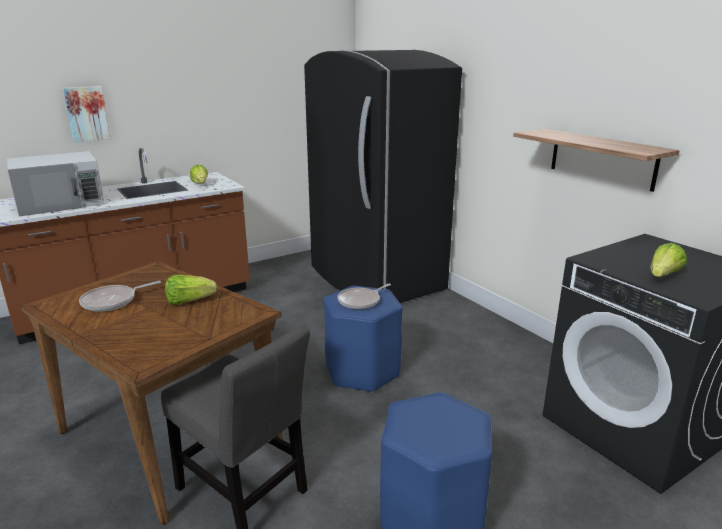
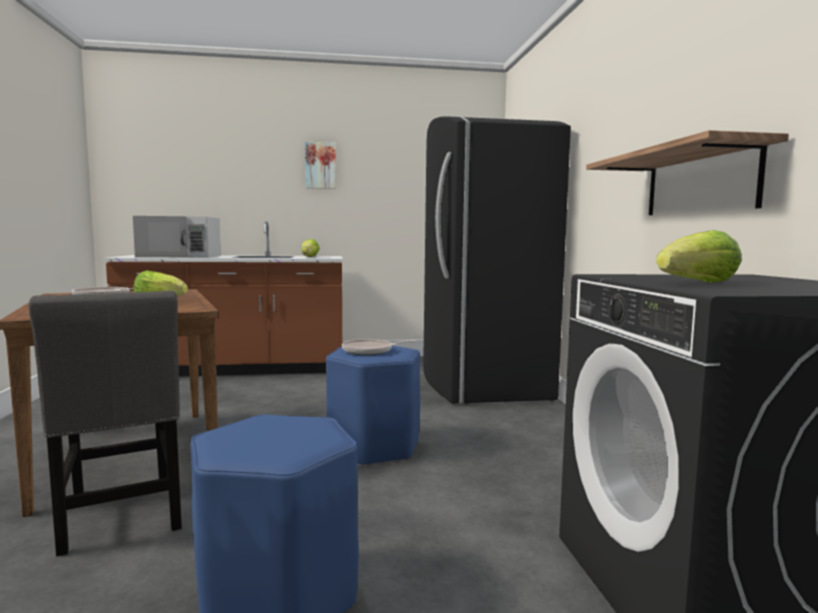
camera: 25 degrees right, 15 degrees down
picture [63,86,111,142] -> picture moved to [305,142,336,189]

